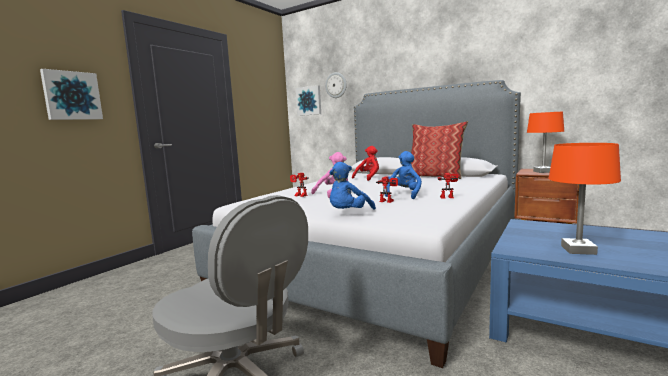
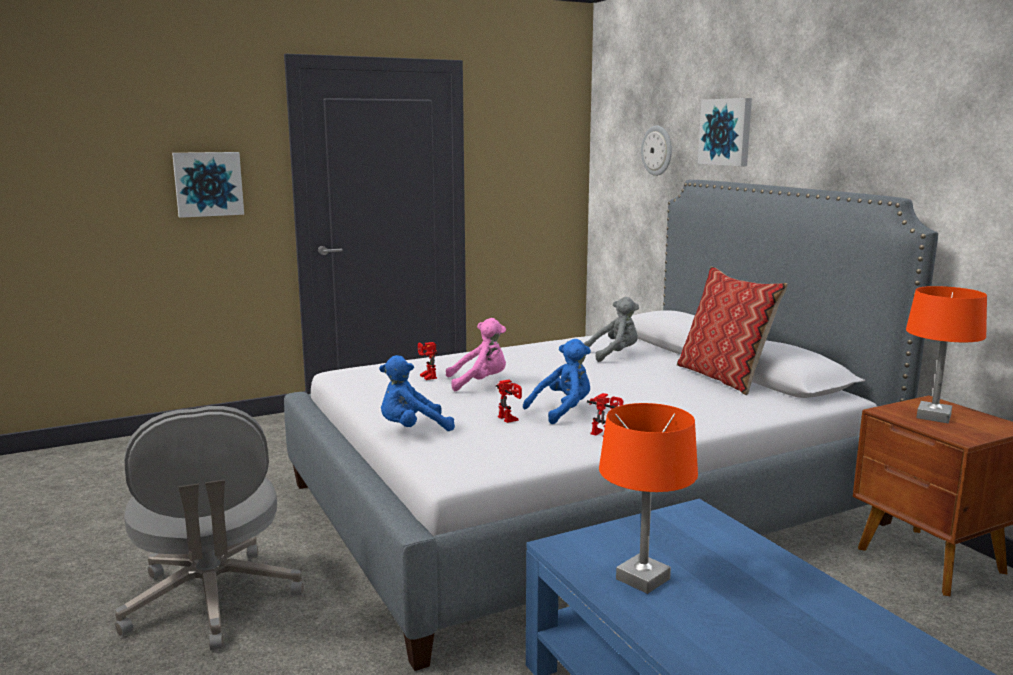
camera: 30 degrees right, 5 degrees up
picture [296,85,321,116] -> picture moved to [698,98,752,166]
red plush toy [352,146,379,181] -> grey plush toy [584,297,639,362]

